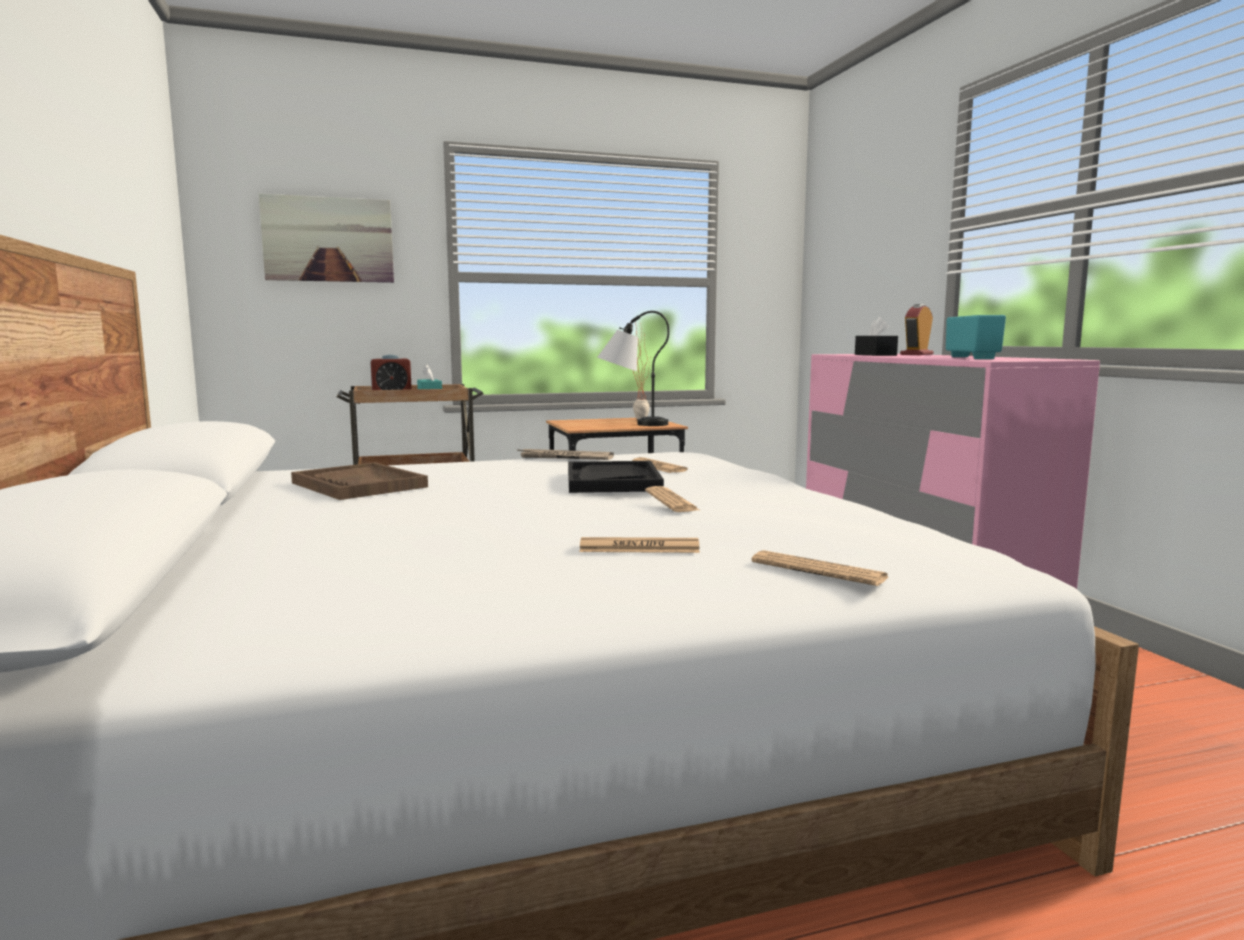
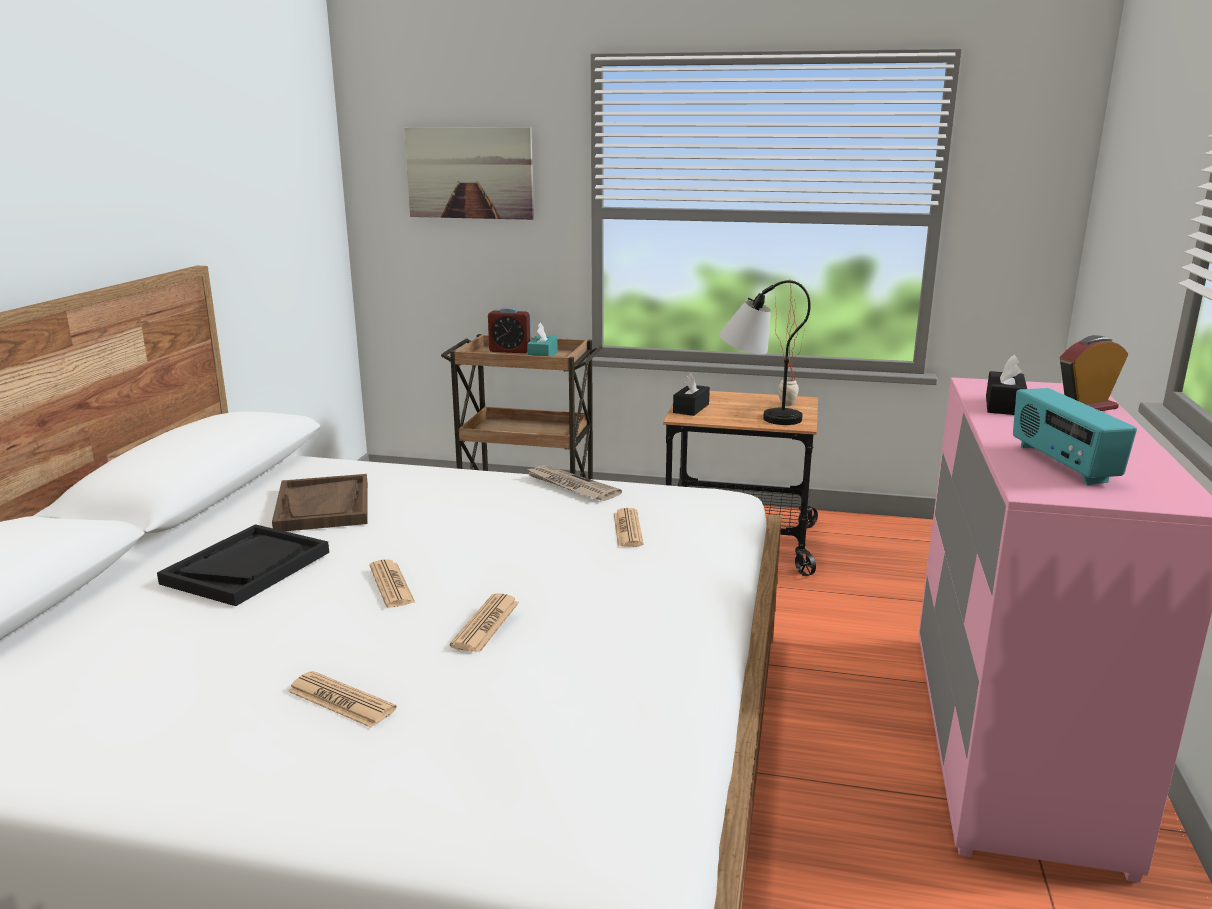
camera: 30 degrees right, 10 degrees up
black tray [568,461,664,493] -> black tray moved to [157,524,329,606]
newspaper [751,550,889,586] -> newspaper moved to [370,559,415,608]
radio [946,315,1006,359] -> radio turned 135 degrees clockwise [1013,388,1137,485]
none -> black tissue box [673,373,710,416]

